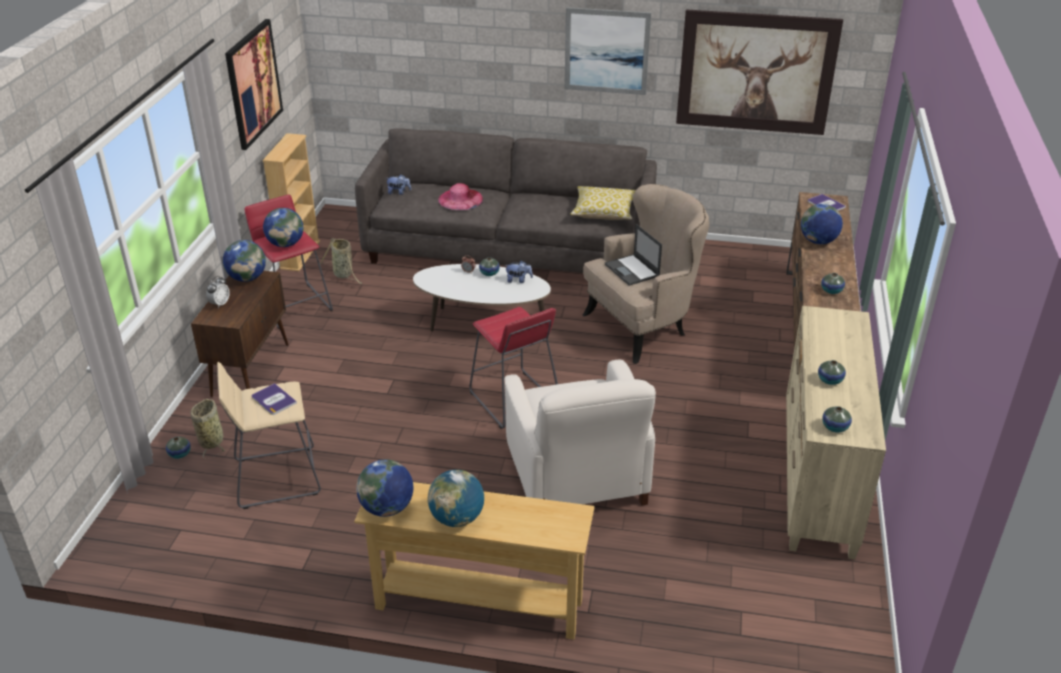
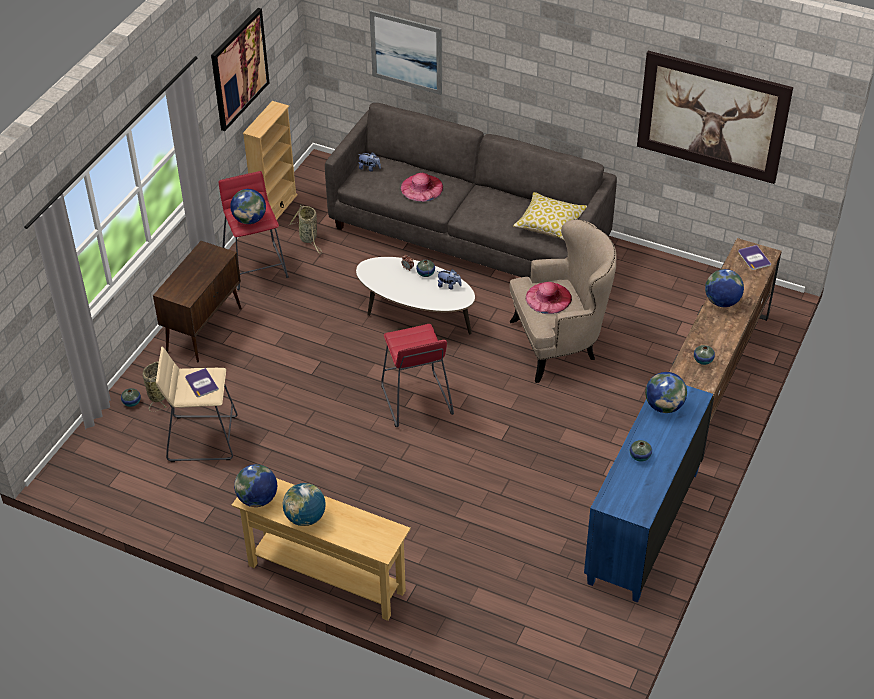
camera: 15 degrees right, 10 degrees up
alarm clock [206,276,230,308] -> none
globe [223,240,266,282] -> globe moved to [645,372,687,413]
white armchair [504,360,656,506] -> none
picture [564,7,651,95] -> picture moved to [369,10,442,95]
laptop [605,224,662,286] -> pink hat [526,282,572,314]
beige dresser [786,306,886,559] -> blue dresser [584,385,713,603]
vase [822,406,852,433] -> none

